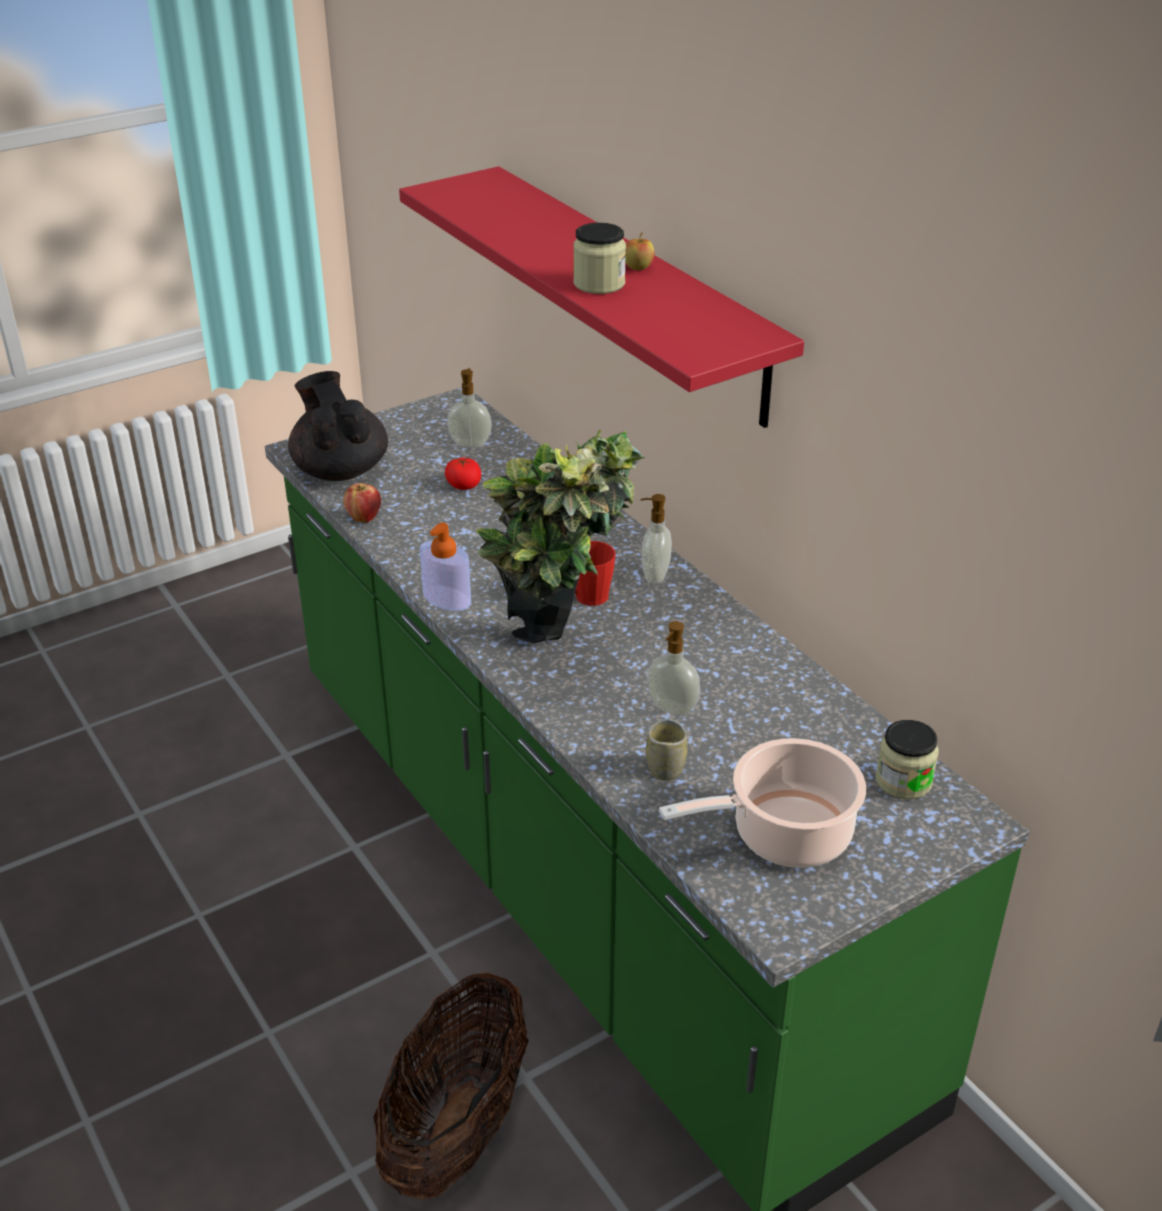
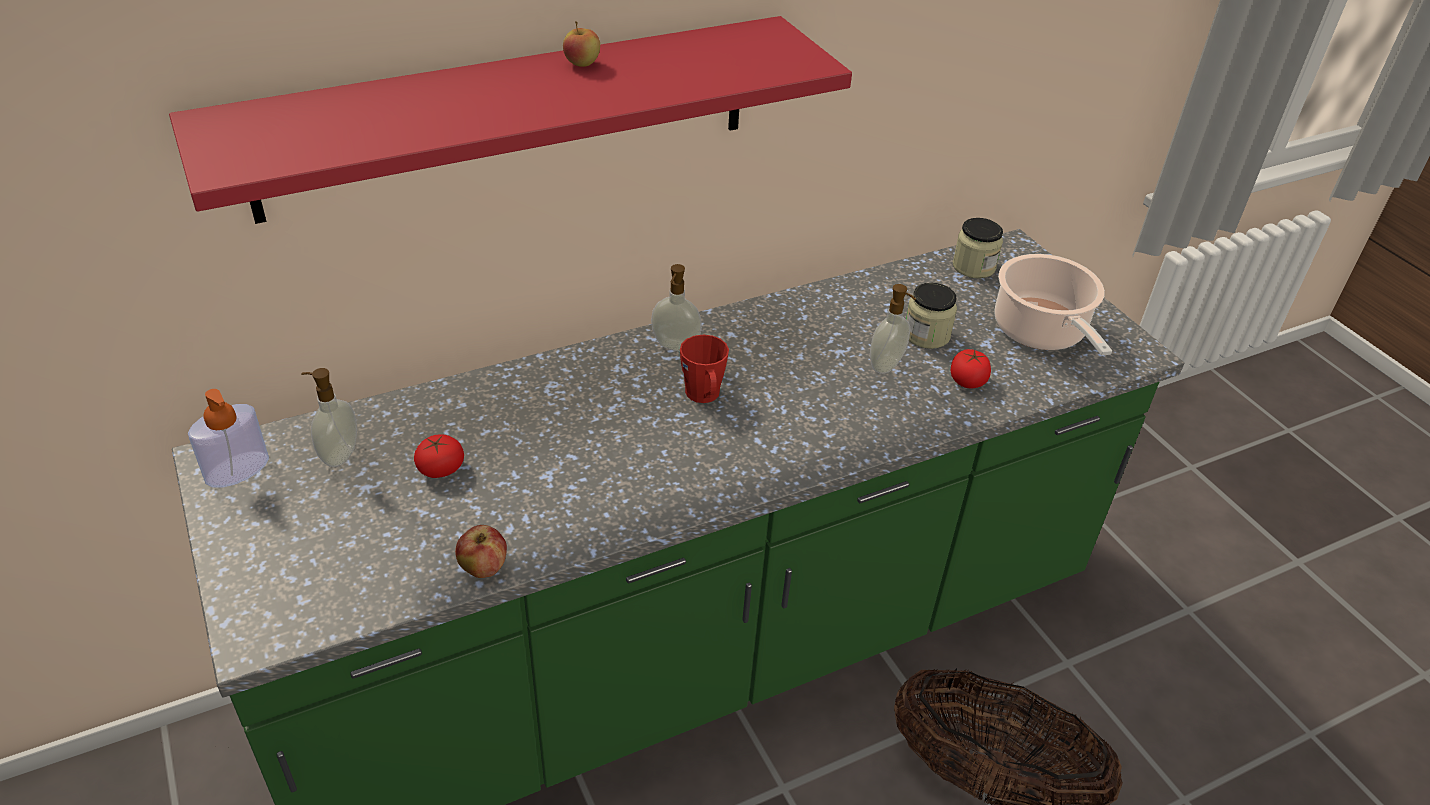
camera: 85 degrees left, 5 degrees up
black teapot [288,371,388,481] -> none
soap dispenser [420,523,471,611] -> soap dispenser moved to [188,389,269,488]
potted plant [476,430,646,643] -> none
jar [573,223,626,294] -> jar moved to [906,283,957,349]
cup [646,719,688,781] -> tomato [951,349,991,389]

